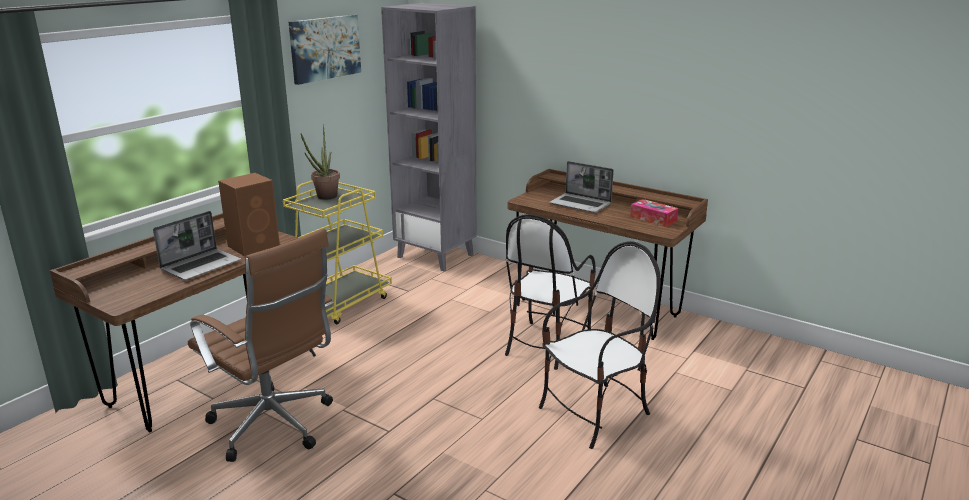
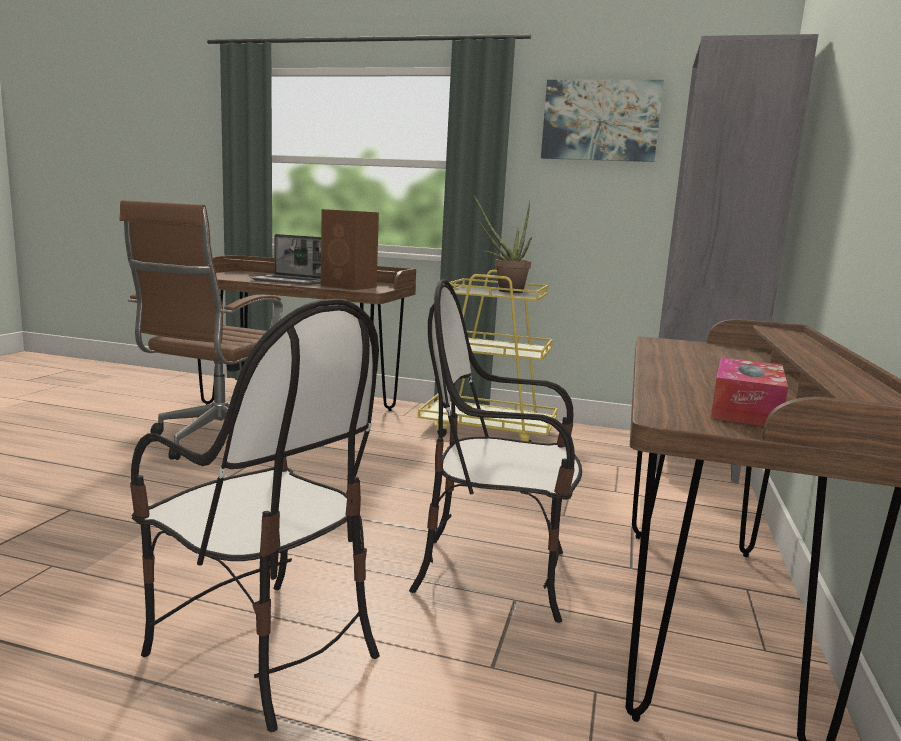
camera: 70 degrees right, 10 degrees down
laptop [549,161,614,213] -> none

